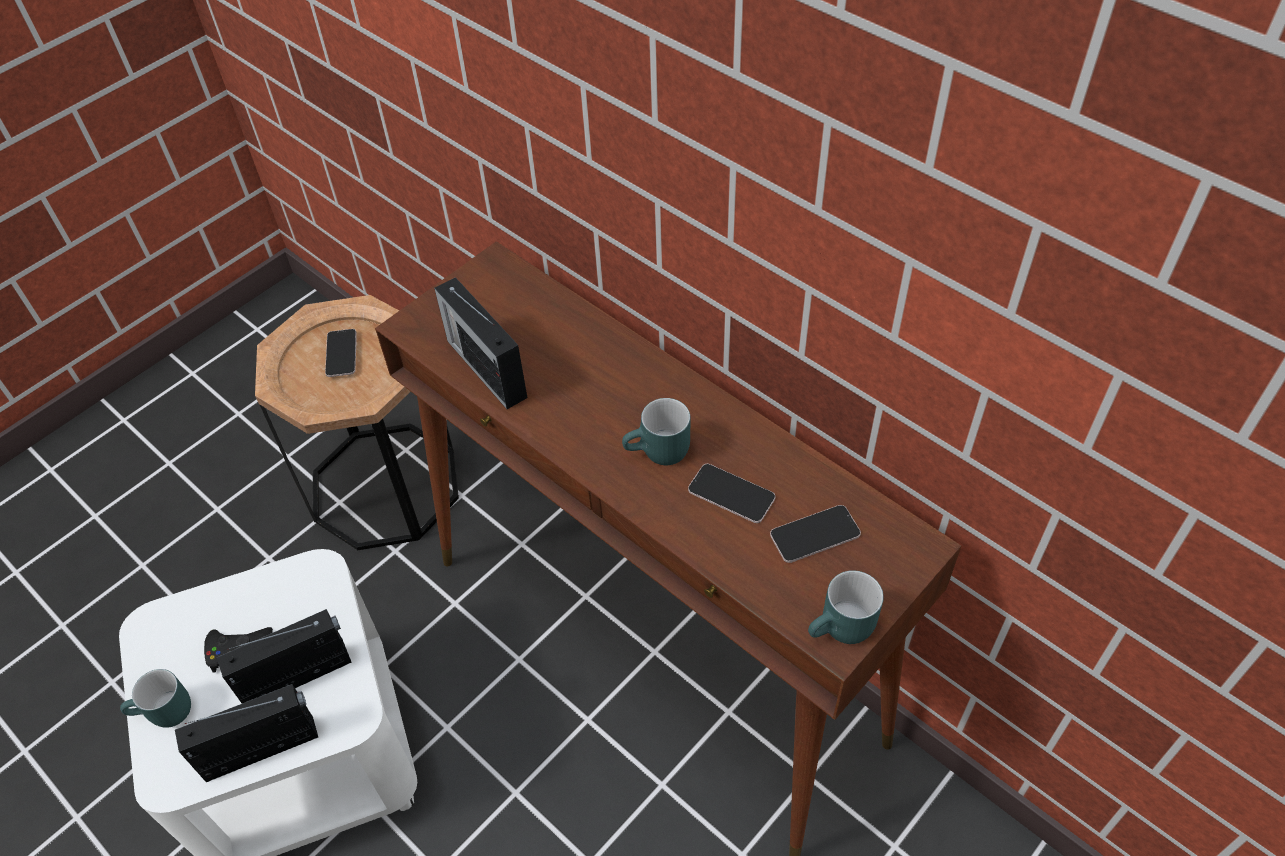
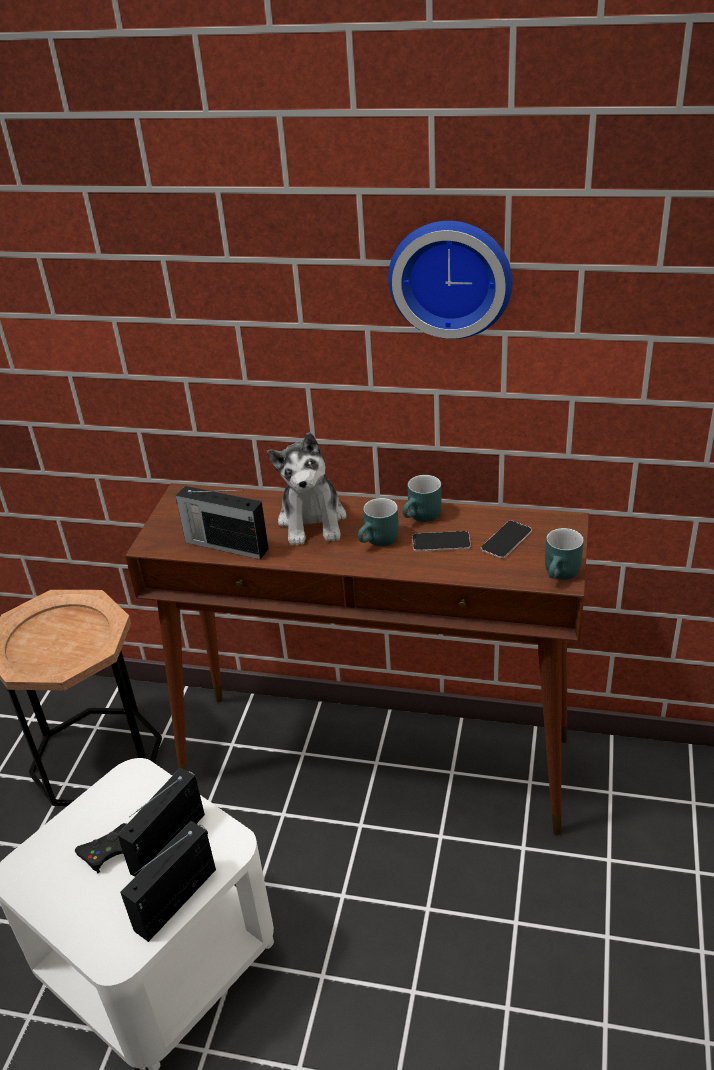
camera: 30 degrees left, 15 degrees down
turquoise mug [120,669,191,728] -> turquoise mug moved to [403,475,441,522]
phone [325,329,357,377] -> none
none -> plush toy [267,432,347,546]
none -> wall clock [388,221,512,339]

